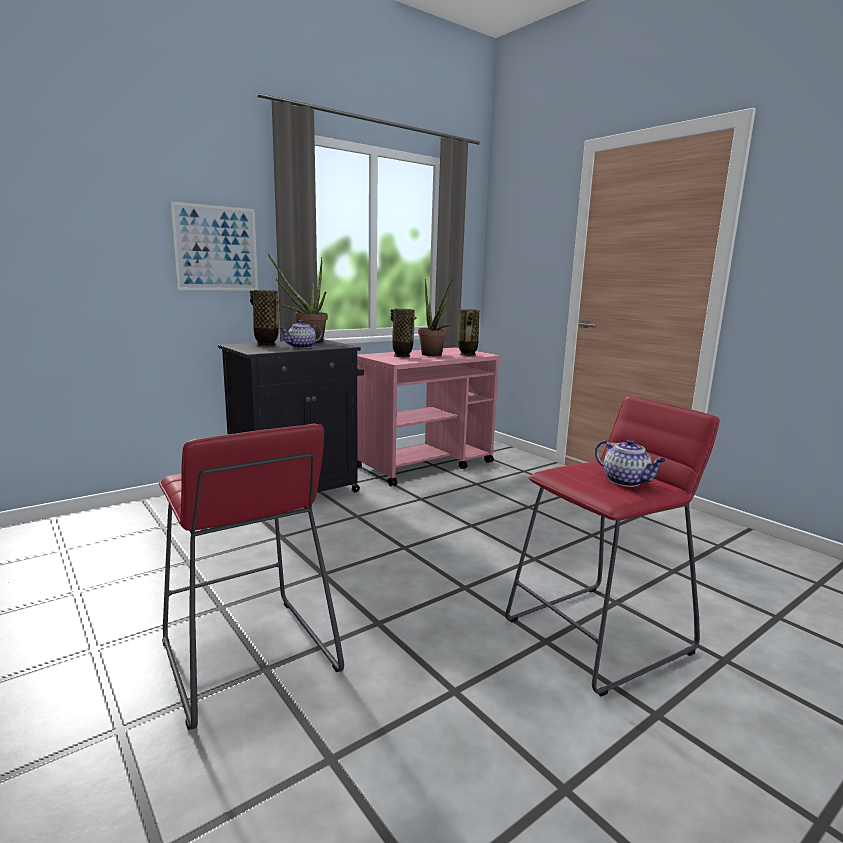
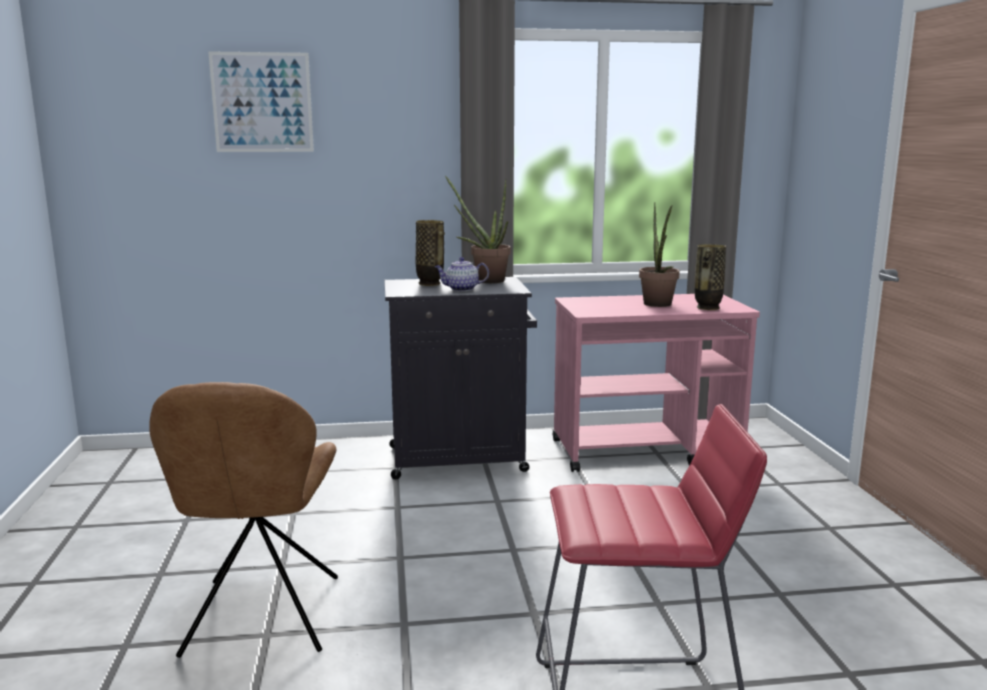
camera: 30 degrees right, 0 degrees up
red stool [159,424,344,730] -> brown chair [149,382,338,658]
picture [170,201,258,291] -> picture moved to [208,51,314,152]
vase [390,309,417,358] -> none
teapot [595,439,666,487] -> none

